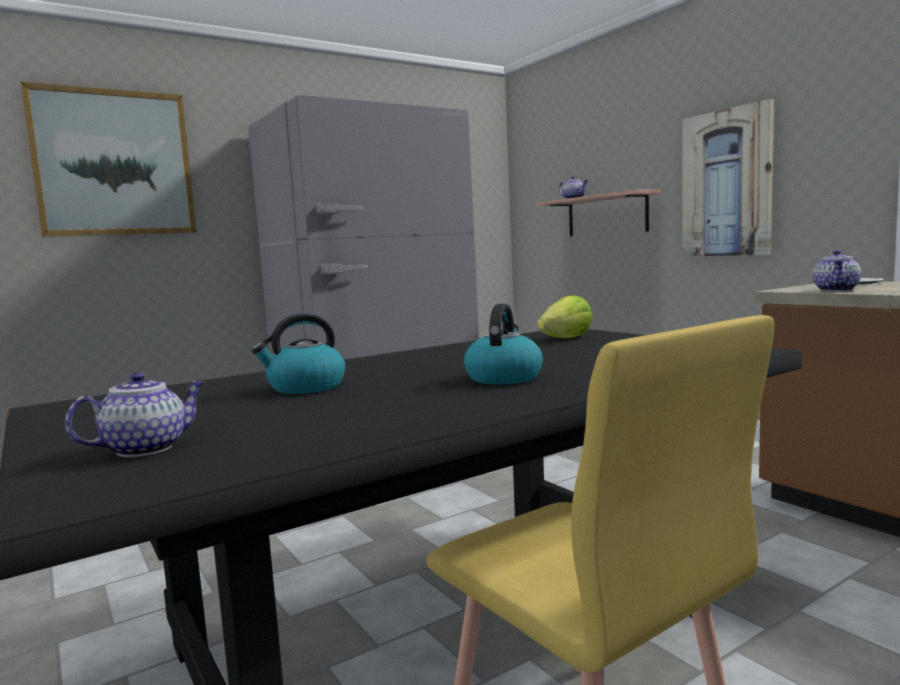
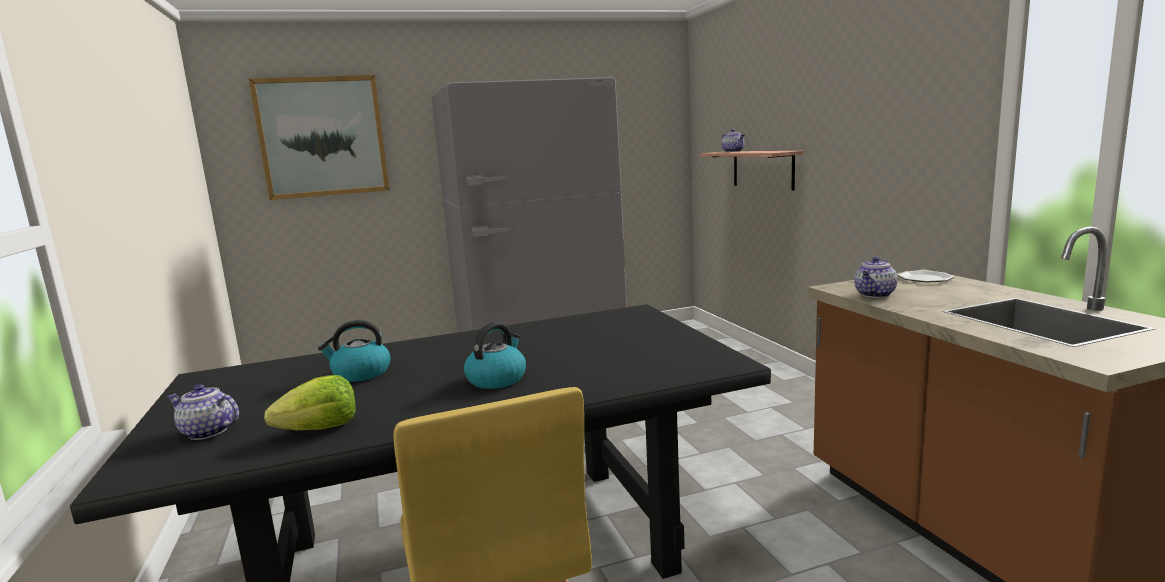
camera: 15 degrees right, 5 degrees up
teapot [65,372,204,457] -> teapot turned 135 degrees counterclockwise [167,384,239,440]
lettuce [537,295,593,338] -> lettuce moved to [264,375,356,430]
picture [682,99,774,257] -> none

